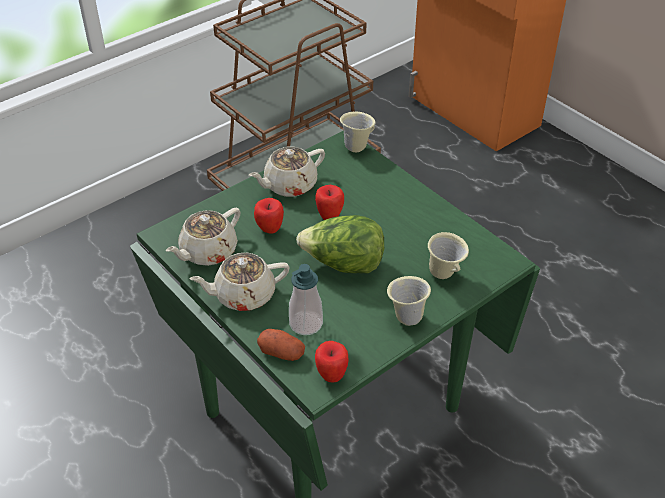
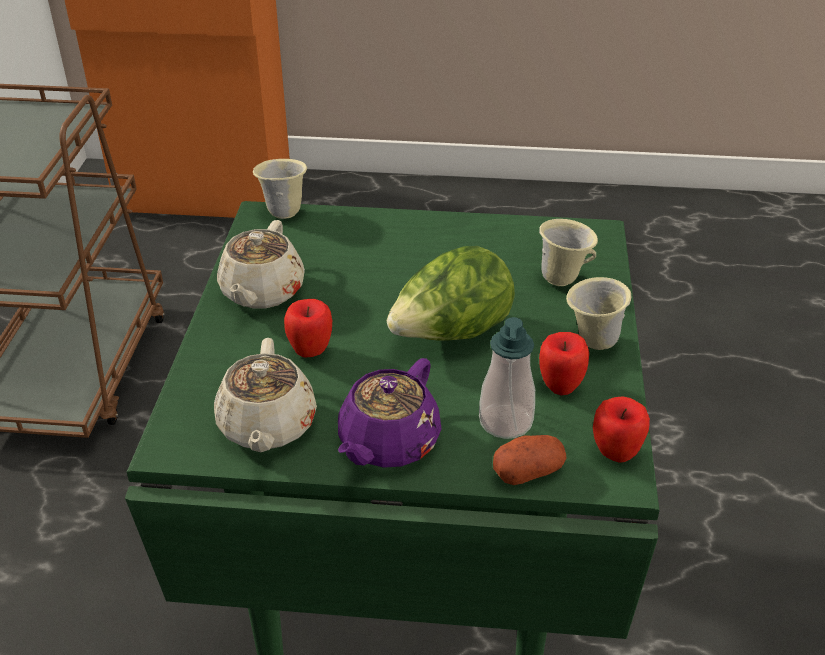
camera: 45 degrees left, 5 degrees down
beige teapot [189,253,289,311] -> purple teapot [338,358,442,468]
apple [315,185,344,220] -> apple moved to [539,332,589,395]

